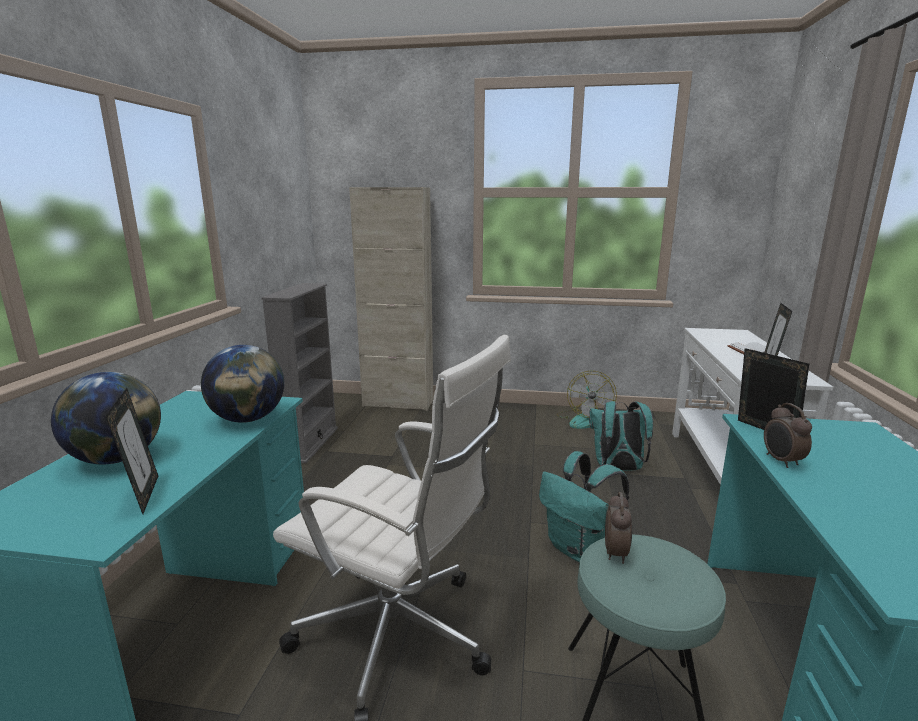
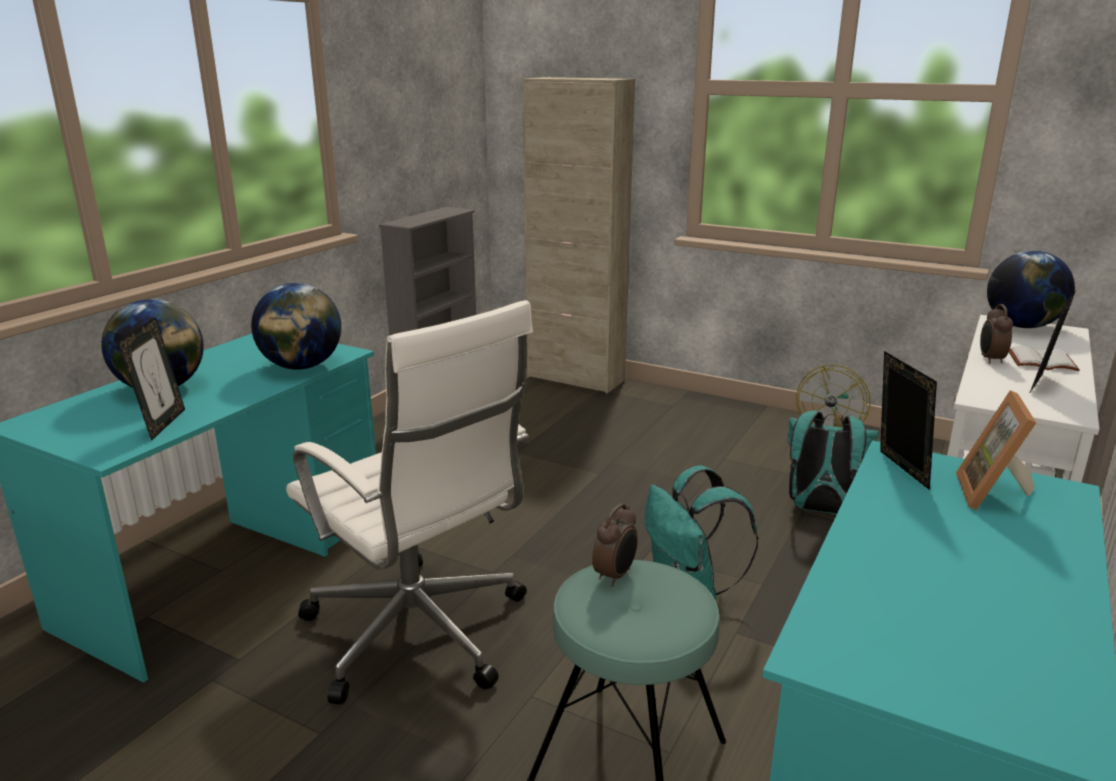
camera: 20 degrees right, 5 degrees up
alarm clock [764,403,812,468] -> alarm clock moved to [980,304,1013,364]
none -> picture frame [956,390,1036,510]
none -> globe [987,251,1075,328]

